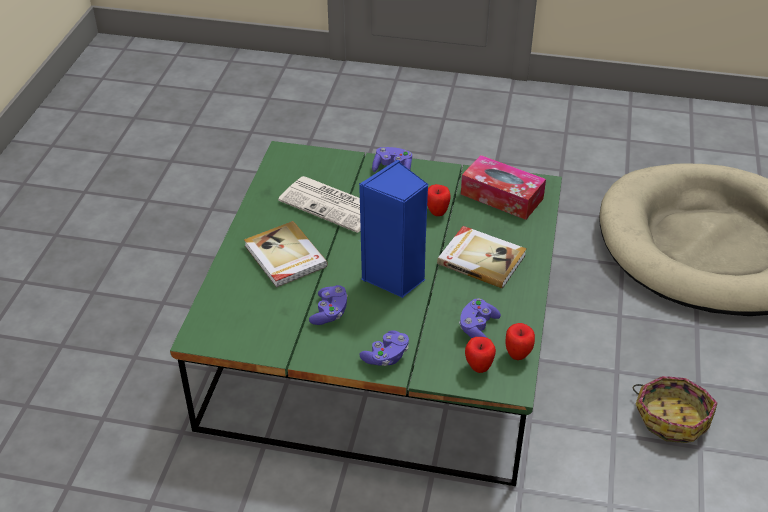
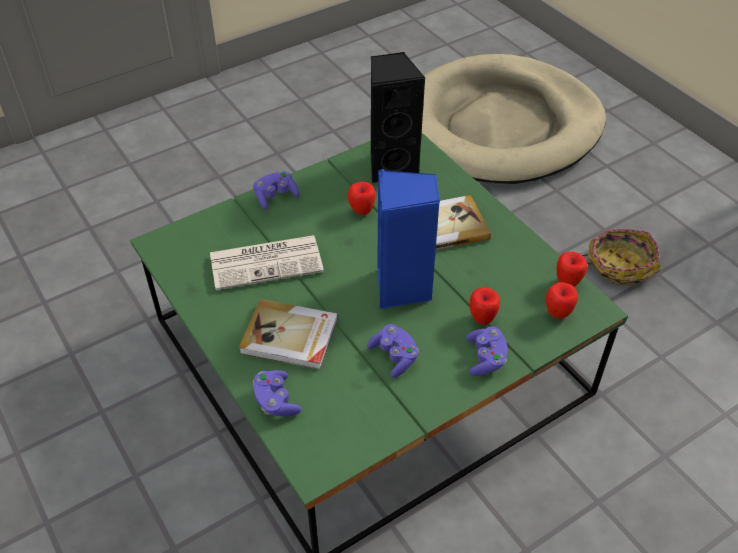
camera: 45 degrees left, 5 degrees up
purple game controller [459,298,501,338] -> purple game controller moved to [253,370,301,417]
tissue box [461,155,546,220] -> black speaker [371,52,425,183]
none -> apple [470,287,500,325]

